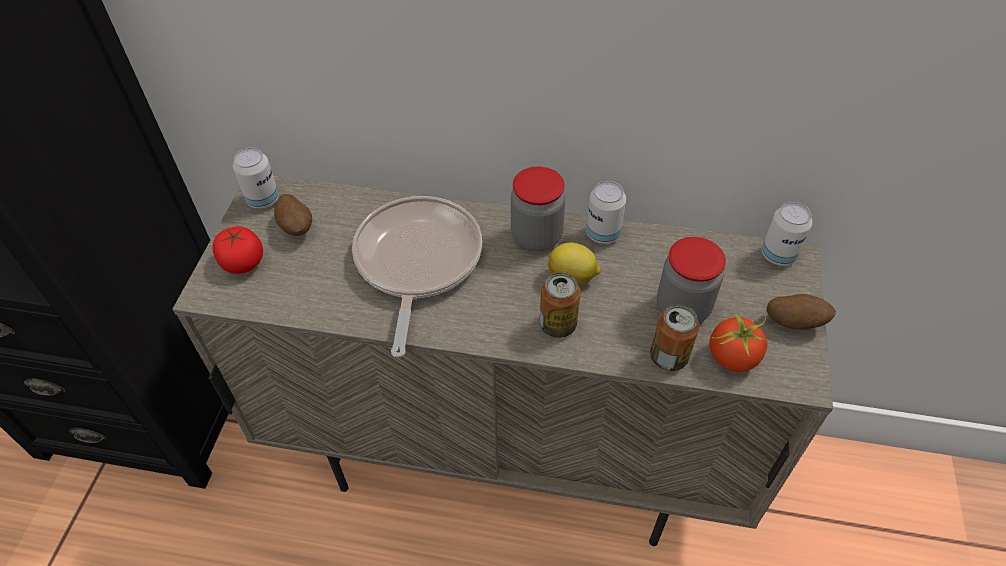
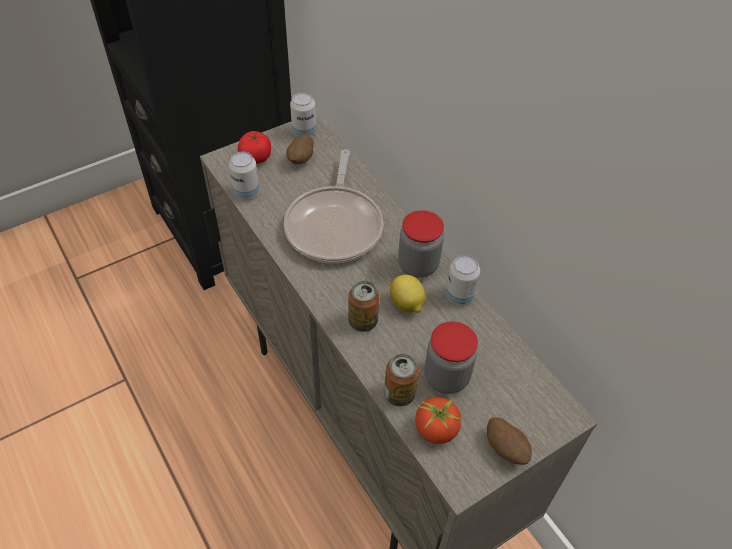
camera: 45 degrees right, 0 degrees up
frying pan [352,196,482,358] -> frying pan turned 135 degrees clockwise [284,149,383,263]
can [762,202,812,266] -> can moved to [229,151,259,199]

